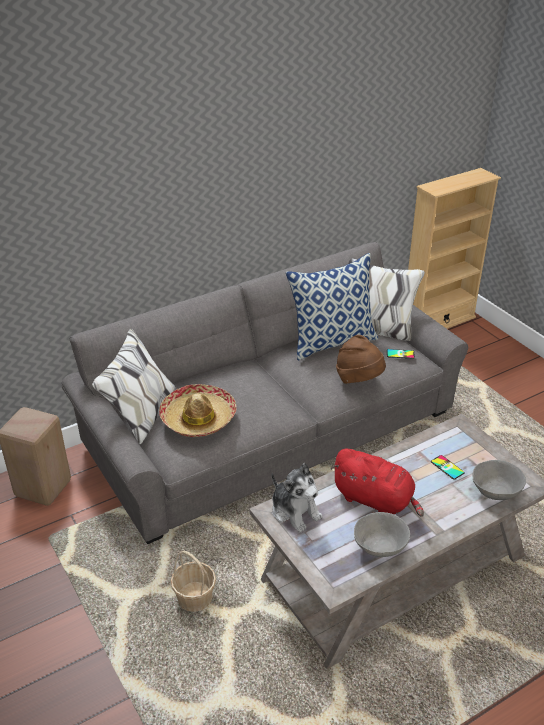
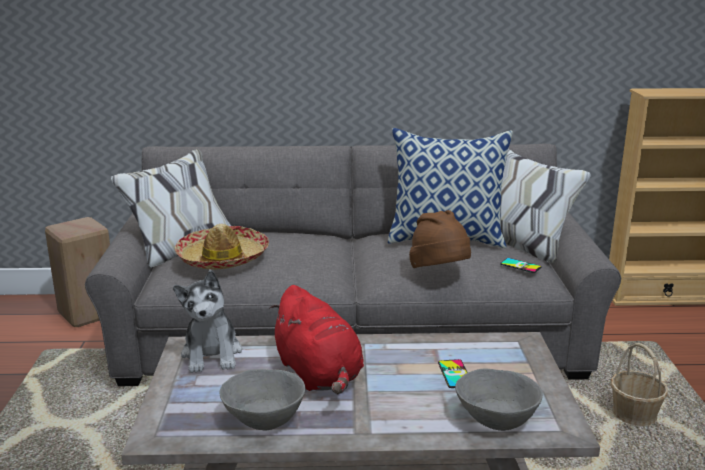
camera: 30 degrees right, 15 degrees down
basket [171,551,216,612] -> basket moved to [611,343,668,426]

